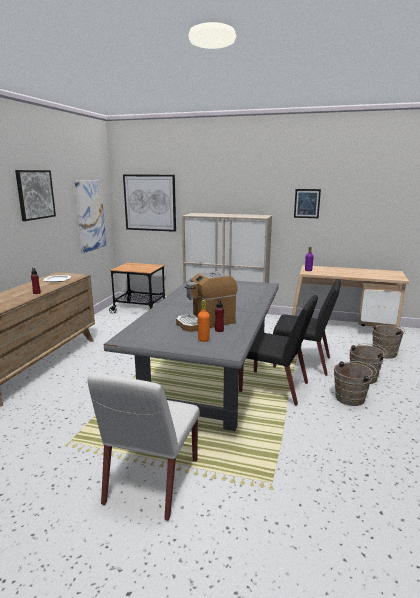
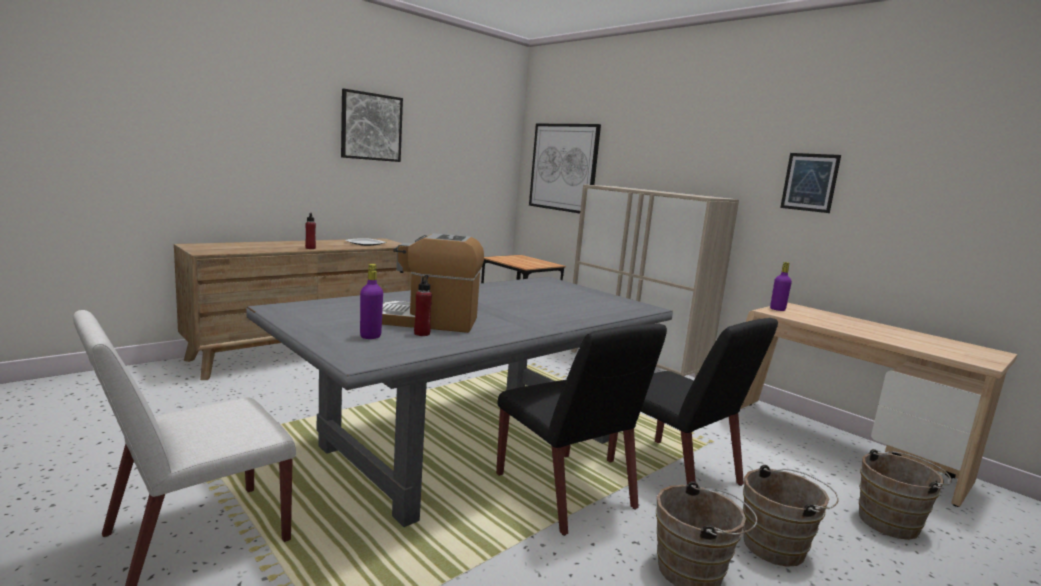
camera: 30 degrees right, 5 degrees down
picture [75,180,106,253] -> none
orange bottle [197,300,210,342] -> purple bottle [360,264,383,339]

